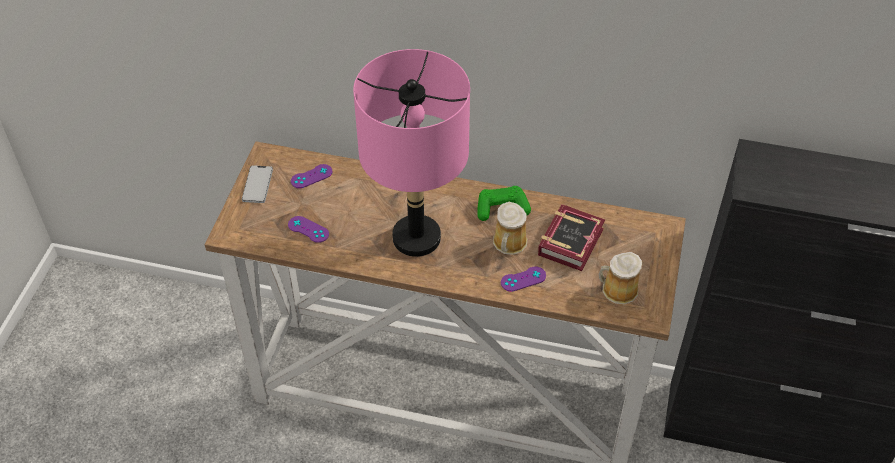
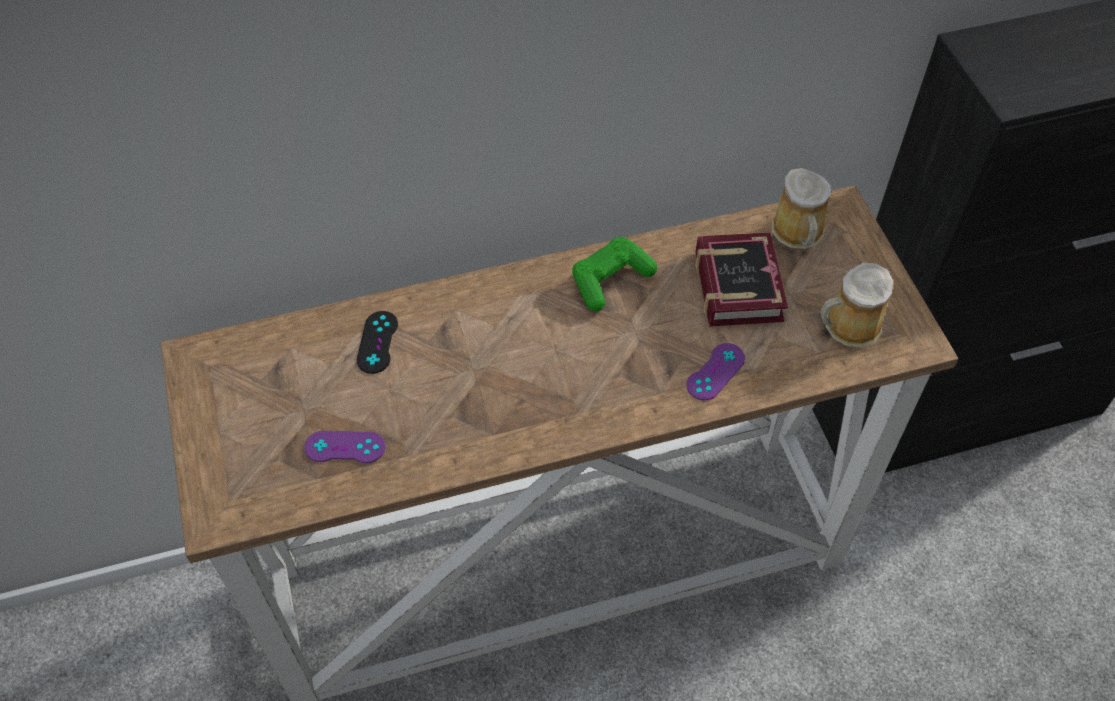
camera: 30 degrees left, 5 degrees up
phone [242,165,273,203] -> none
purple game controller [291,164,333,188] -> none
pink table lamp [353,49,470,257] -> none
mug [493,202,527,255] -> mug moved to [772,168,831,249]
none -> black game controller [356,311,398,374]

